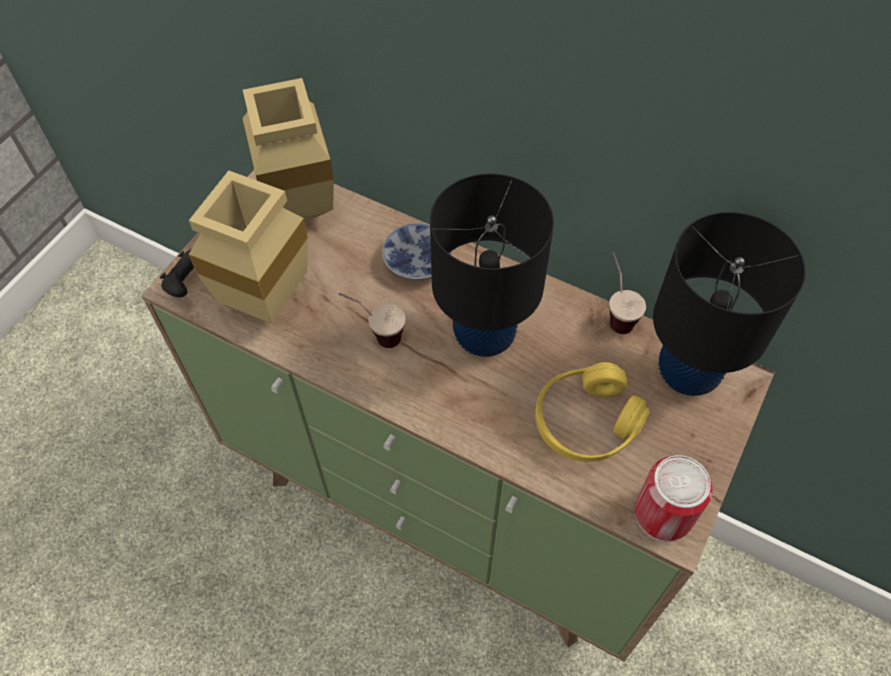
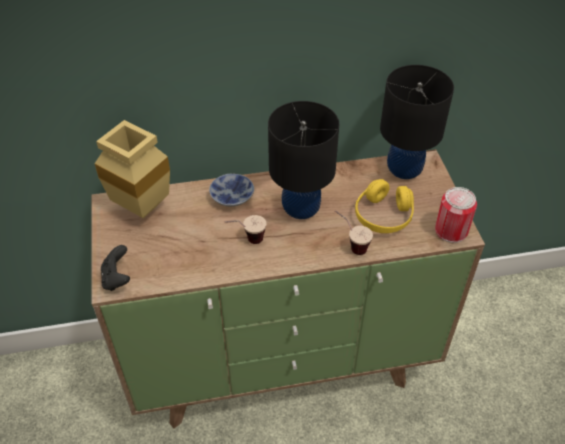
camera: 40 degrees left, 10 degrees down
beige vase [189,170,308,324] -> none
cup [609,253,646,334] -> cup moved to [335,210,373,255]

